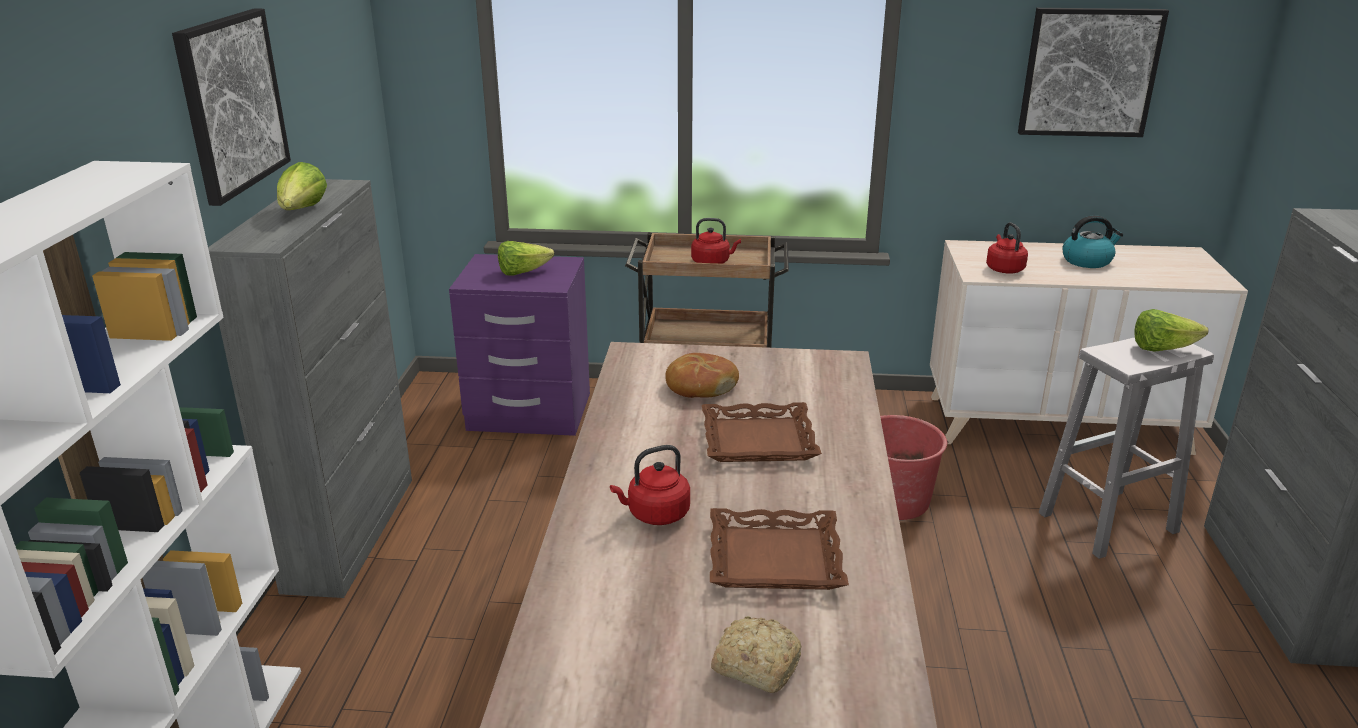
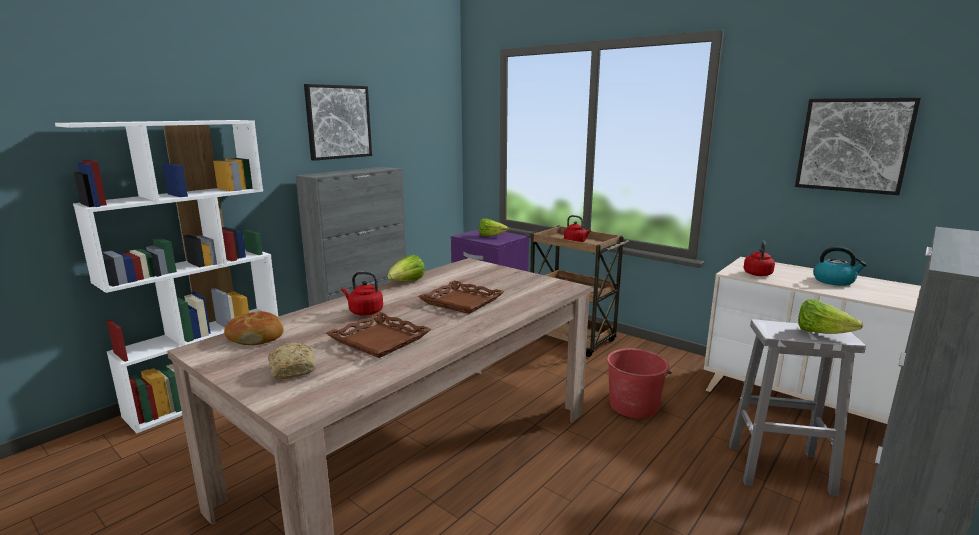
camera: 35 degrees right, 10 degrees down
lettuce [277,162,327,210] -> lettuce moved to [388,255,425,281]
bread [665,353,739,398] -> bread moved to [224,311,284,345]

